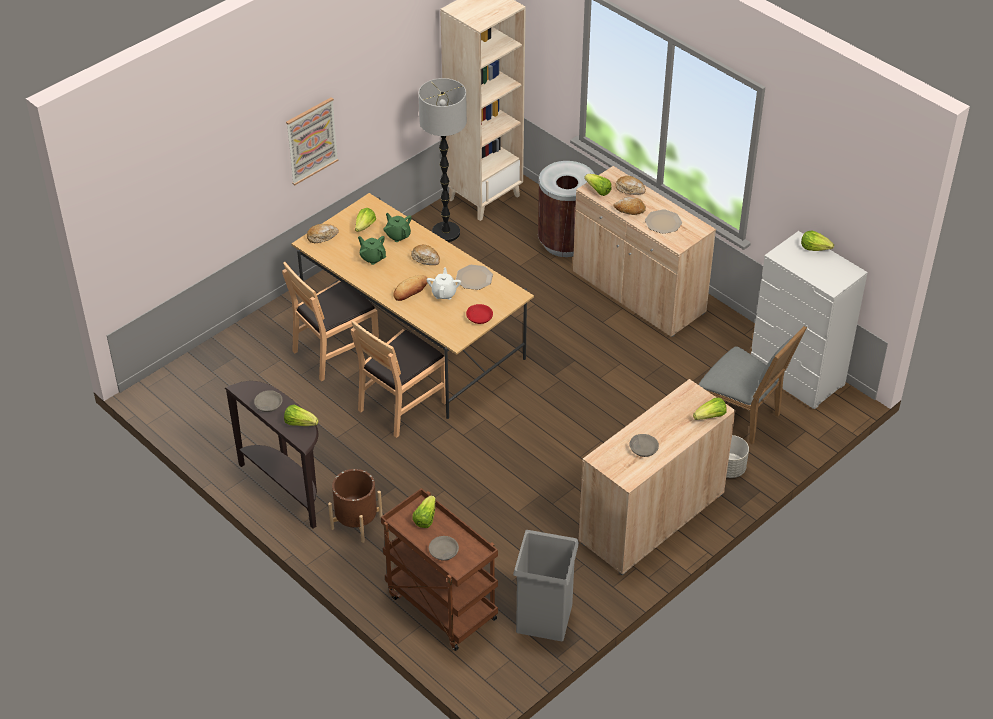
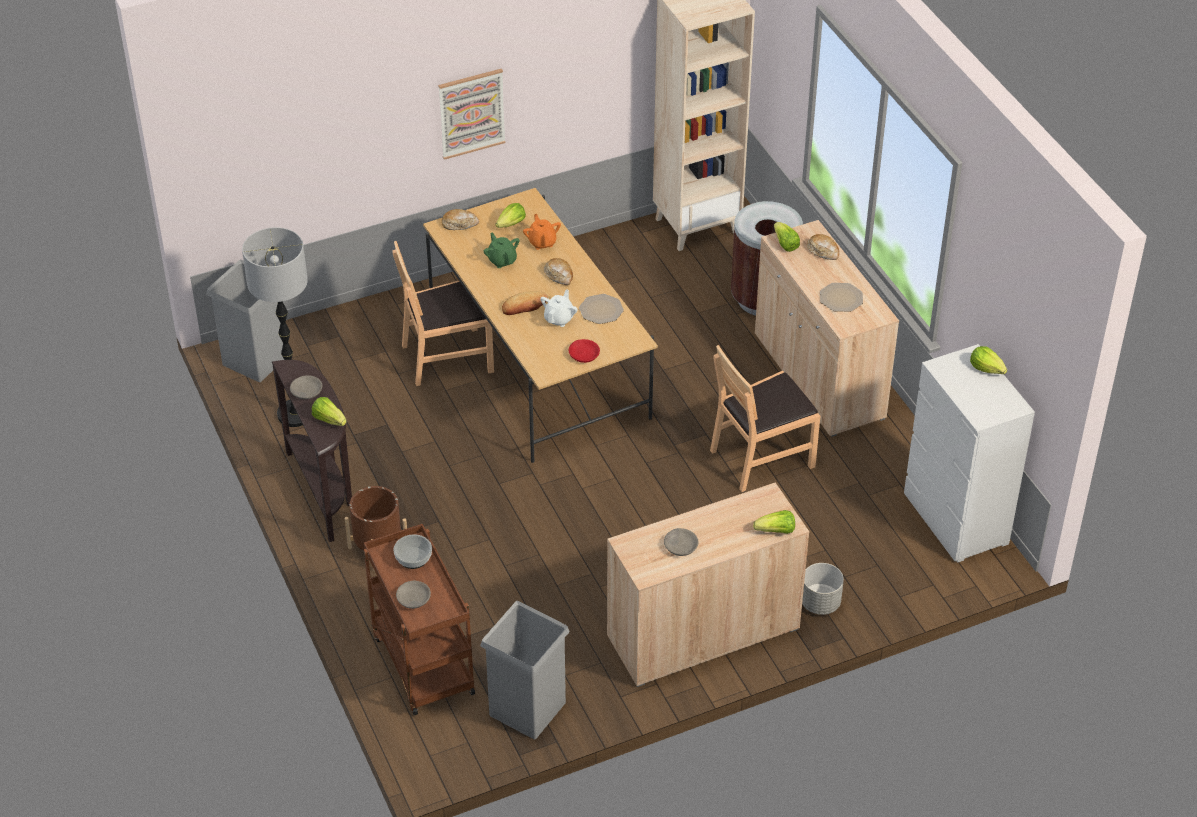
camera: 20 degrees right, 0 degrees up
brown chair [351,320,446,438] -> brown chair moved to [710,345,820,492]
green teapot [383,213,412,242] -> orange teapot [523,214,561,250]
lettuce [412,495,436,528] -> bowl [394,534,432,569]
floor lamp [418,78,467,242] -> floor lamp moved to [242,227,308,427]
bread [613,197,646,215] -> none
grey chair [699,325,807,444] -> none
none -> grey trash can [207,260,284,382]

